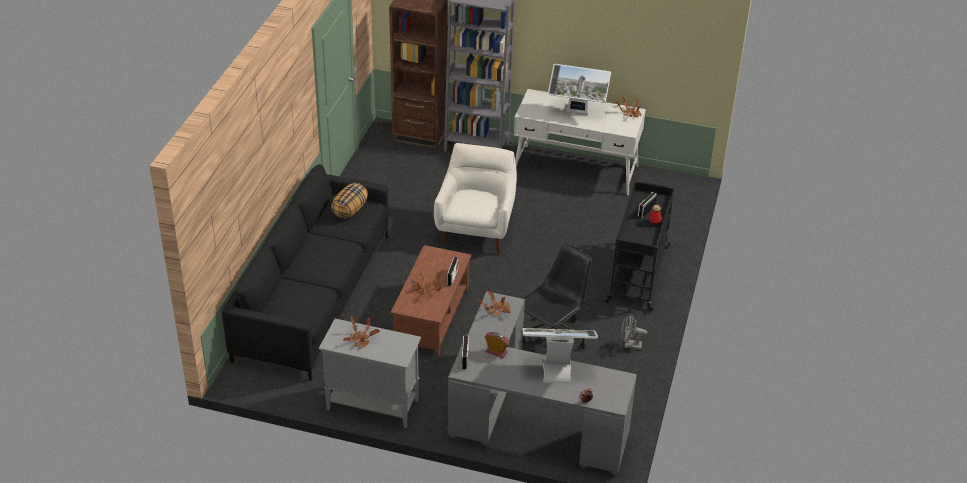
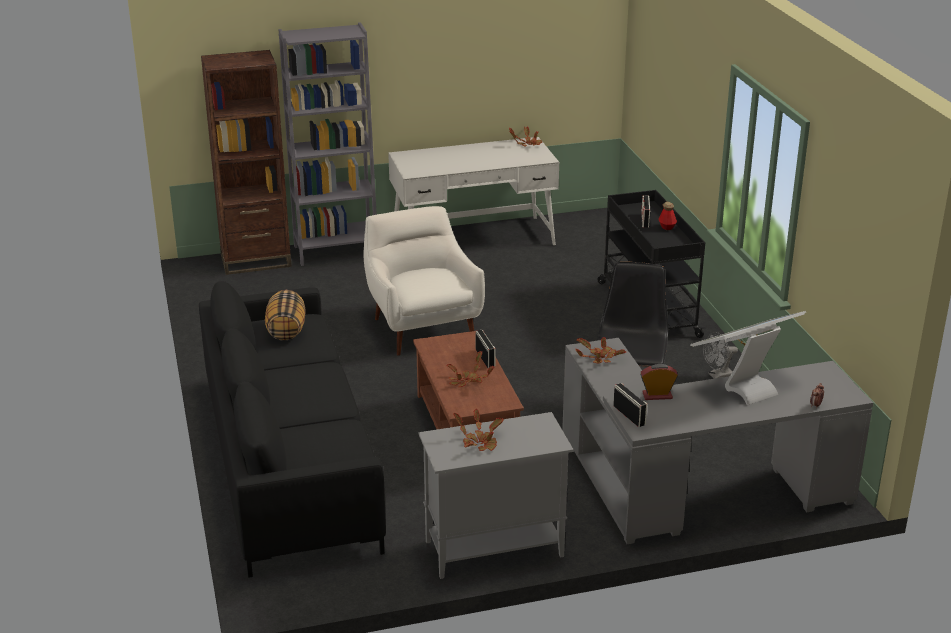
camera: 30 degrees left, 10 degrees down
monitor [548,64,611,115] -> none

